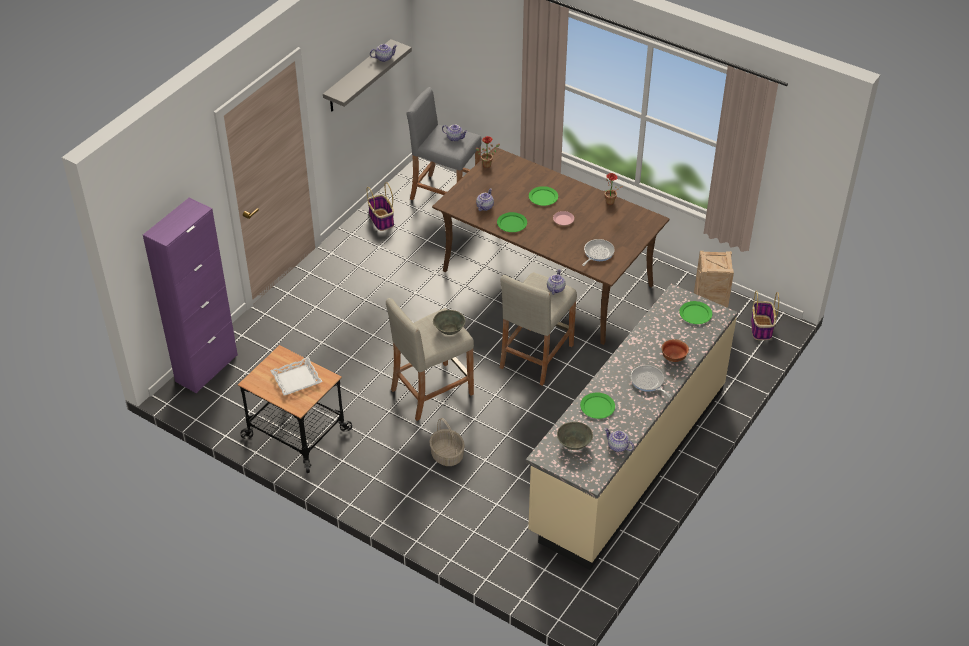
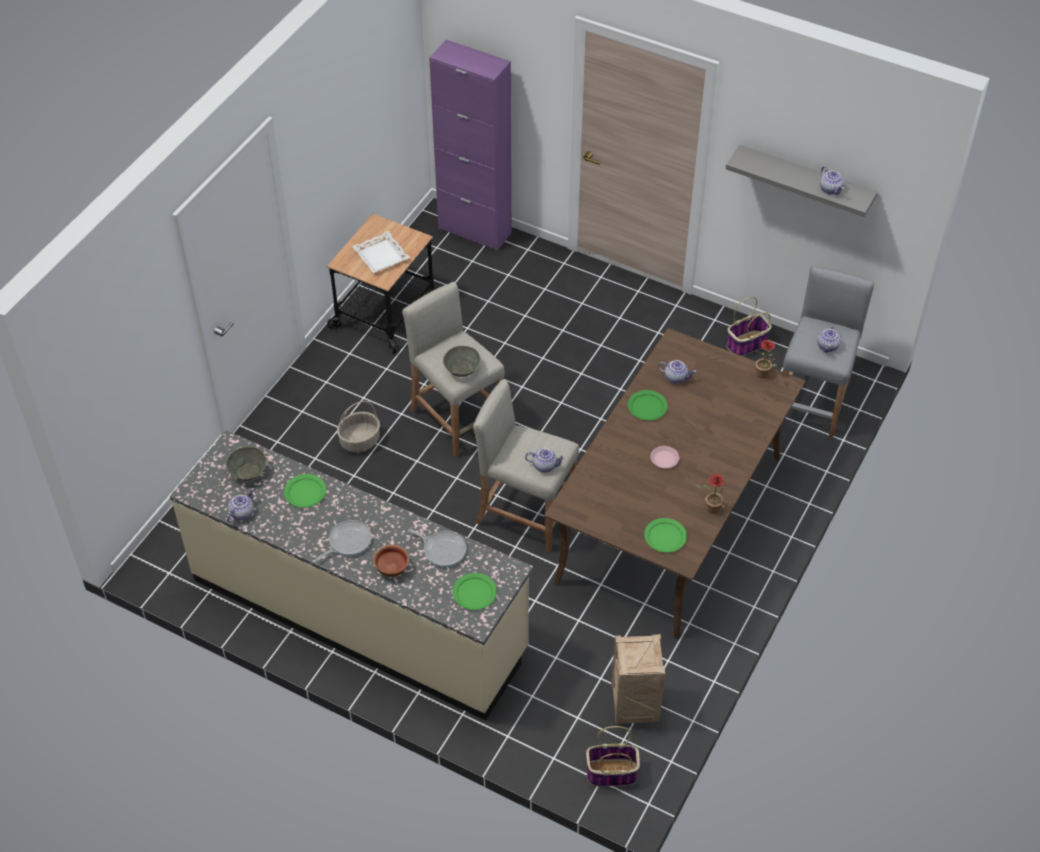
camera: 85 degrees right, 5 degrees up
green plate [529,186,558,206] -> green plate moved to [644,518,687,553]
frying pan [582,239,615,266] -> frying pan moved to [408,529,467,567]

